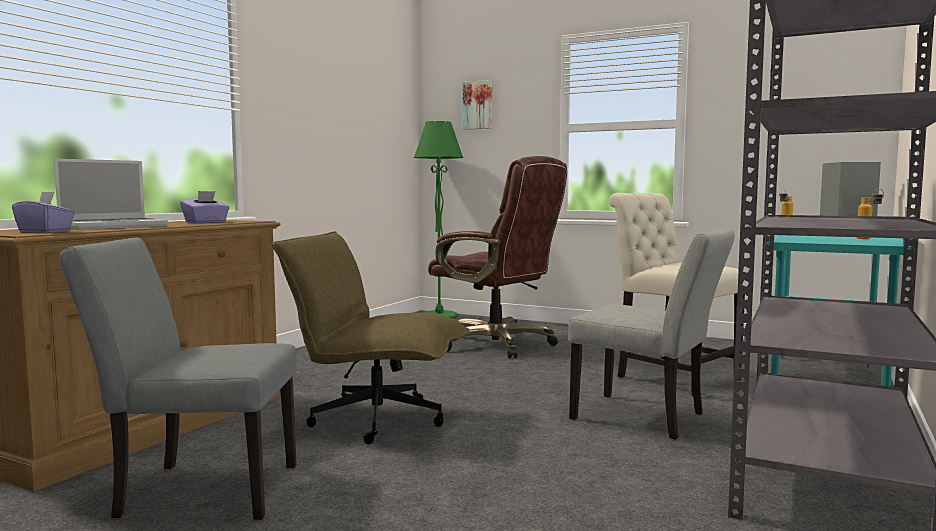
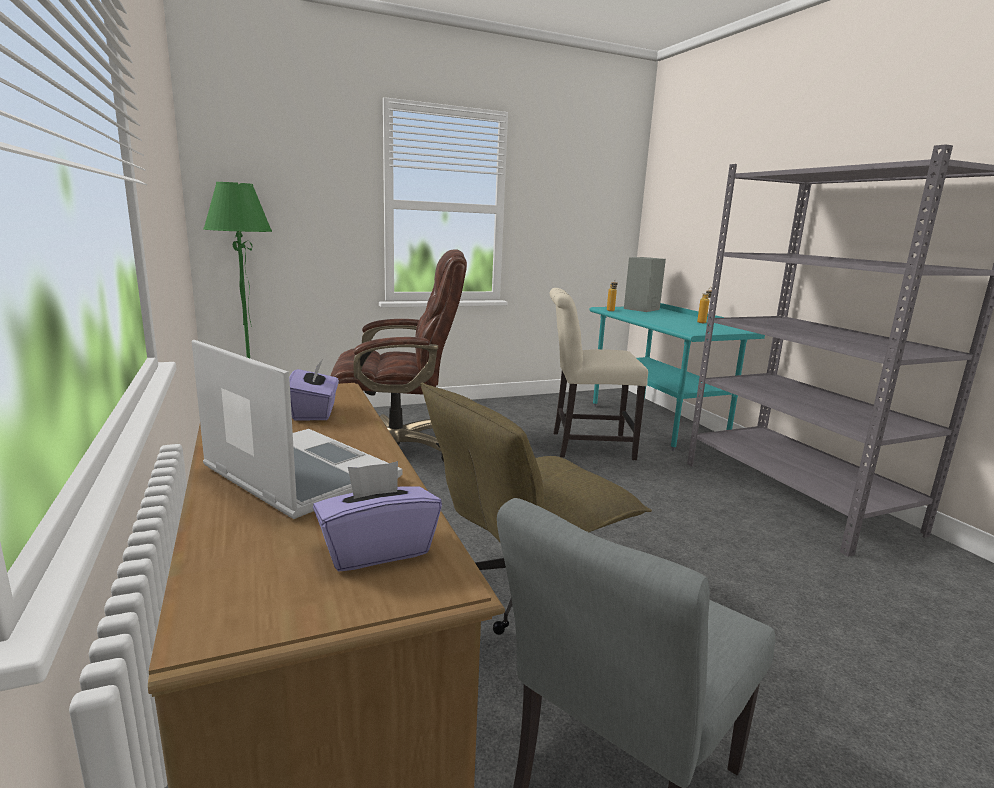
camera: 50 degrees left, 10 degrees up
laptop [54,158,168,229] -> laptop turned 45 degrees counterclockwise [192,340,403,519]
picture [462,80,492,130] -> none
grey chair [568,228,735,440] -> none

